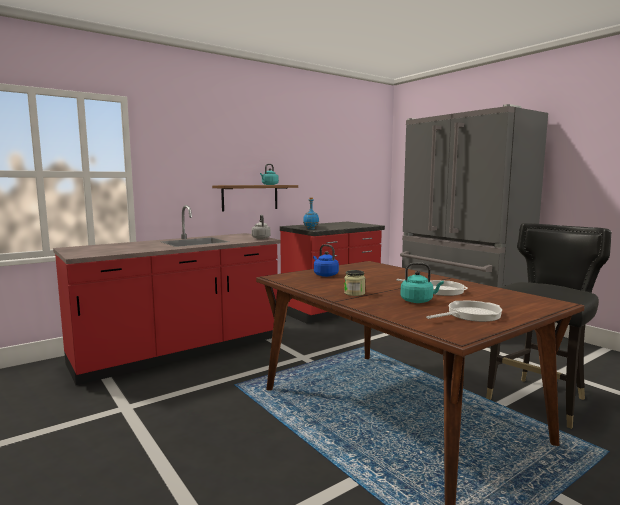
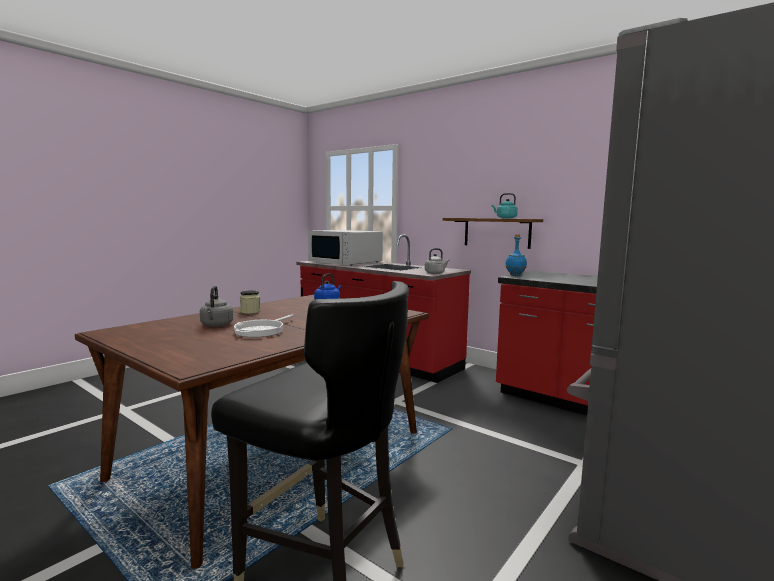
camera: 75 degrees right, 0 degrees up
turquoise kettle [400,262,444,303] -> grey kettle [200,286,233,327]
frying pan [426,301,502,322] -> none
none -> white microwave [308,230,383,266]

